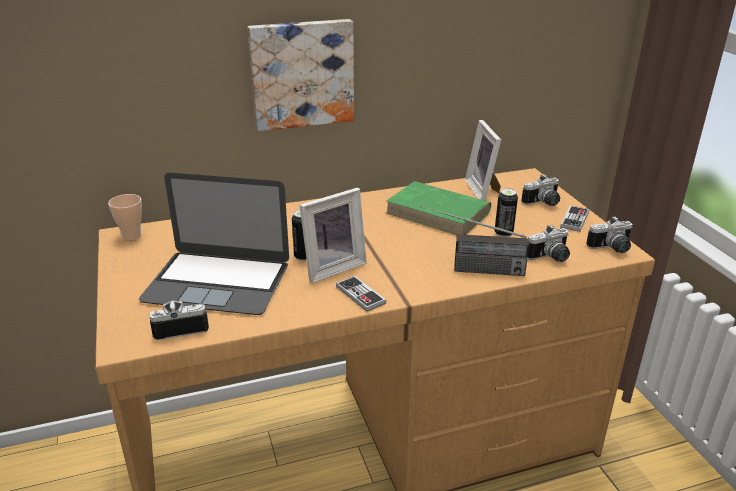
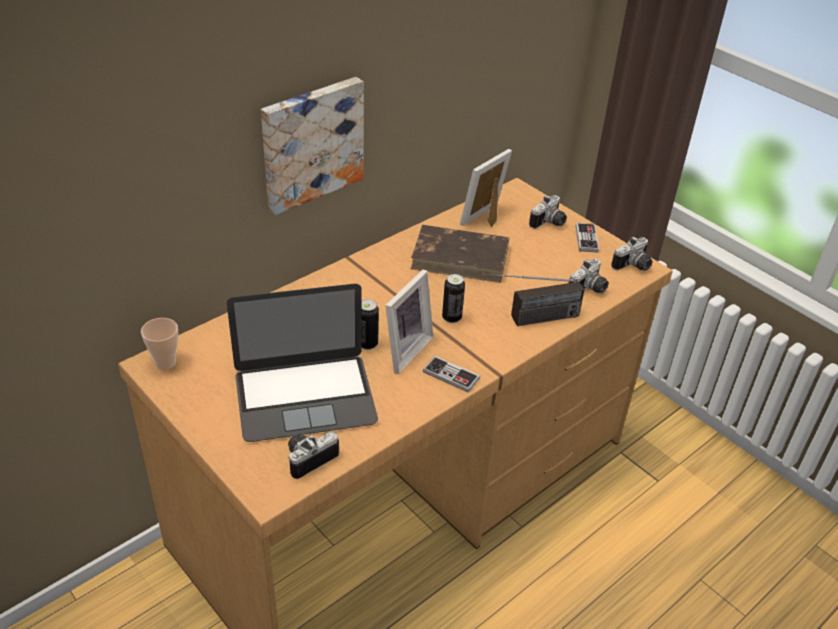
camera: 25 degrees left, 10 degrees up
green book [386,181,491,235] -> brown book [411,225,509,283]
picture frame [465,120,501,201] -> picture frame turned 75 degrees clockwise [460,149,512,227]
can [495,188,518,237] -> can moved to [442,274,465,323]

